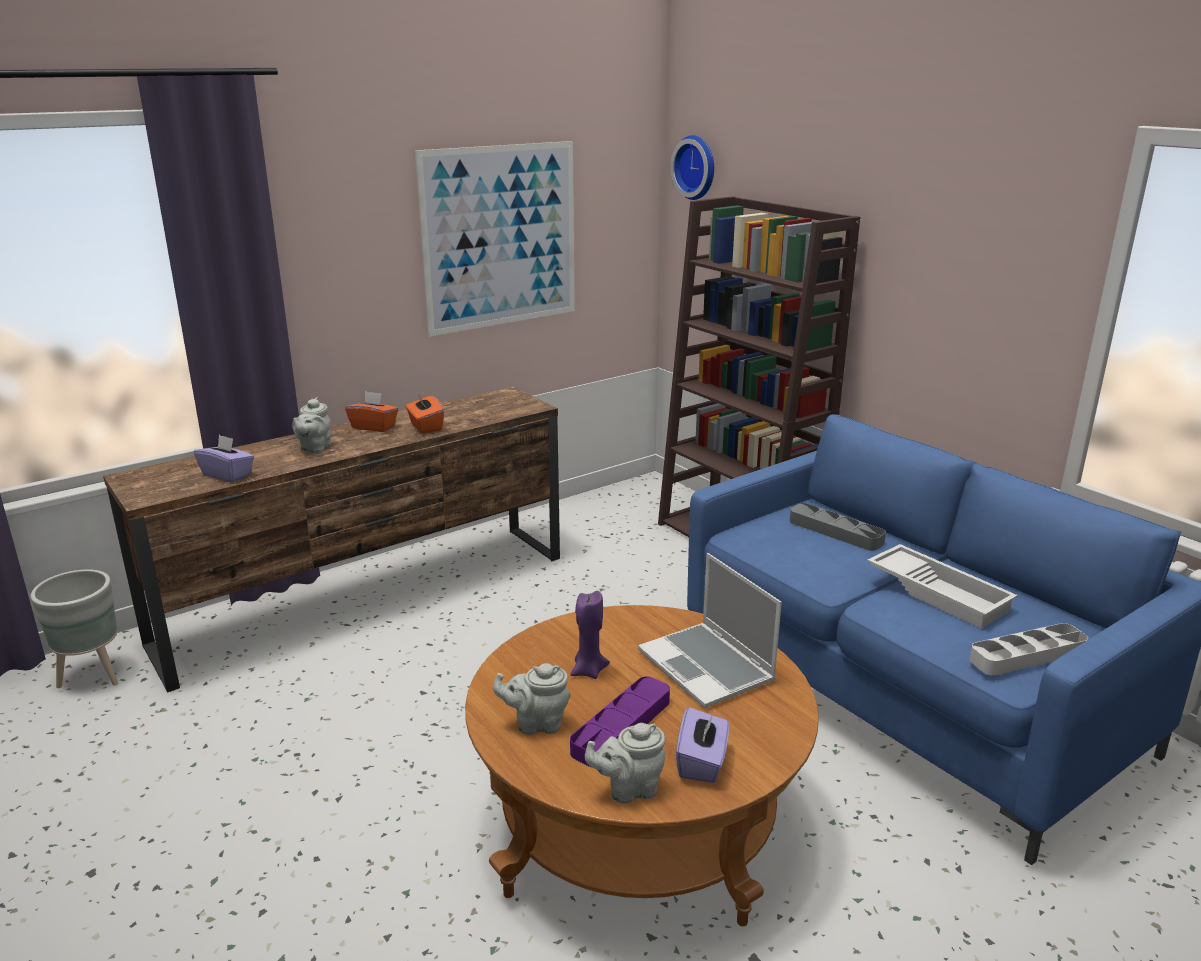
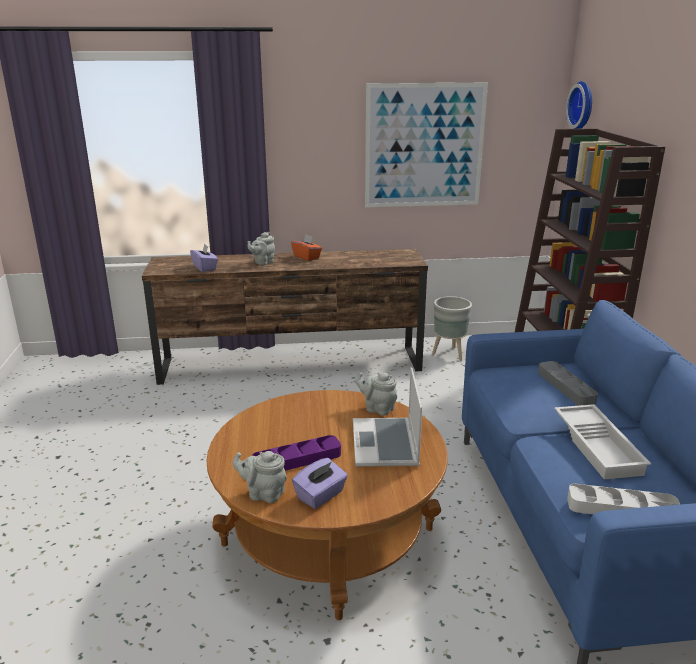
camera: 30 degrees right, 0 degrees up
grey planter [30,569,118,688] -> grey planter moved to [432,296,472,361]
orange tissue box [406,394,444,433] -> none
grey teapot [493,663,570,735] -> grey teapot moved to [355,372,397,416]
purple candle [571,591,610,679] -> none

